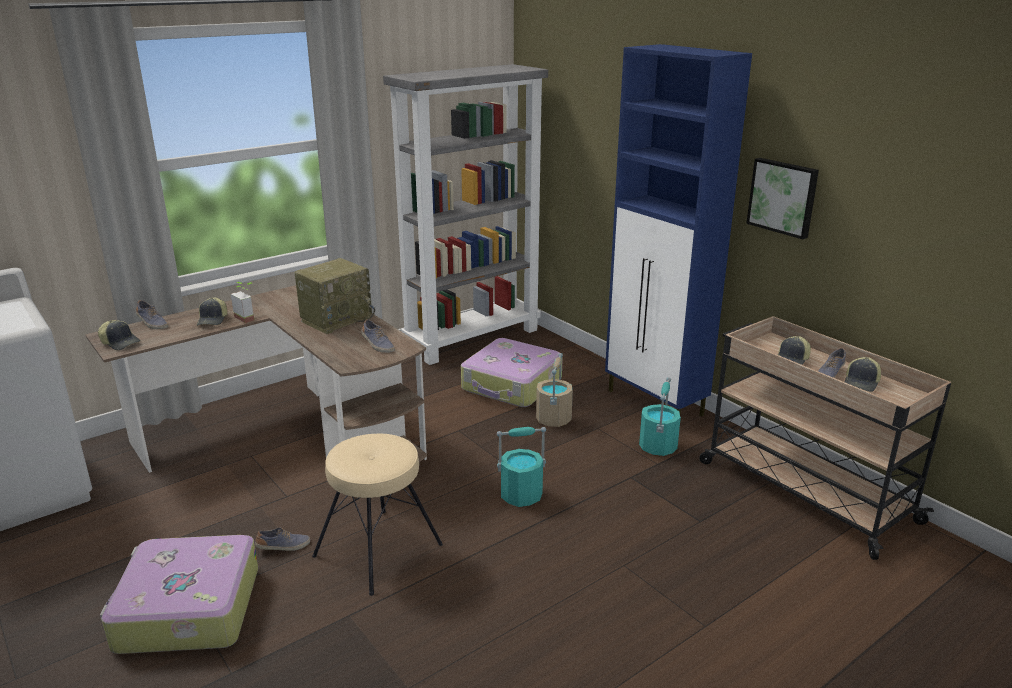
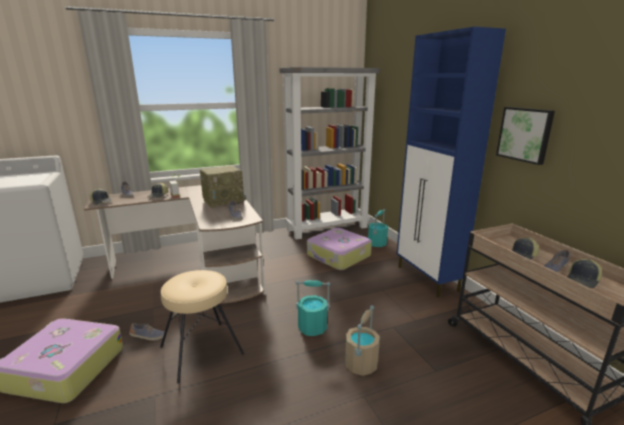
camera: 15 degrees right, 5 degrees down
beige bucket [536,353,573,427] -> beige bucket moved to [345,305,380,376]
turquoise bucket [639,377,681,456] -> turquoise bucket moved to [368,209,388,247]

